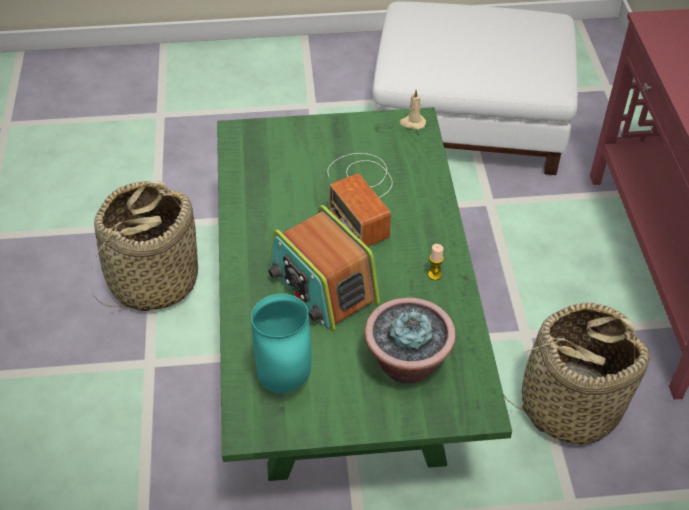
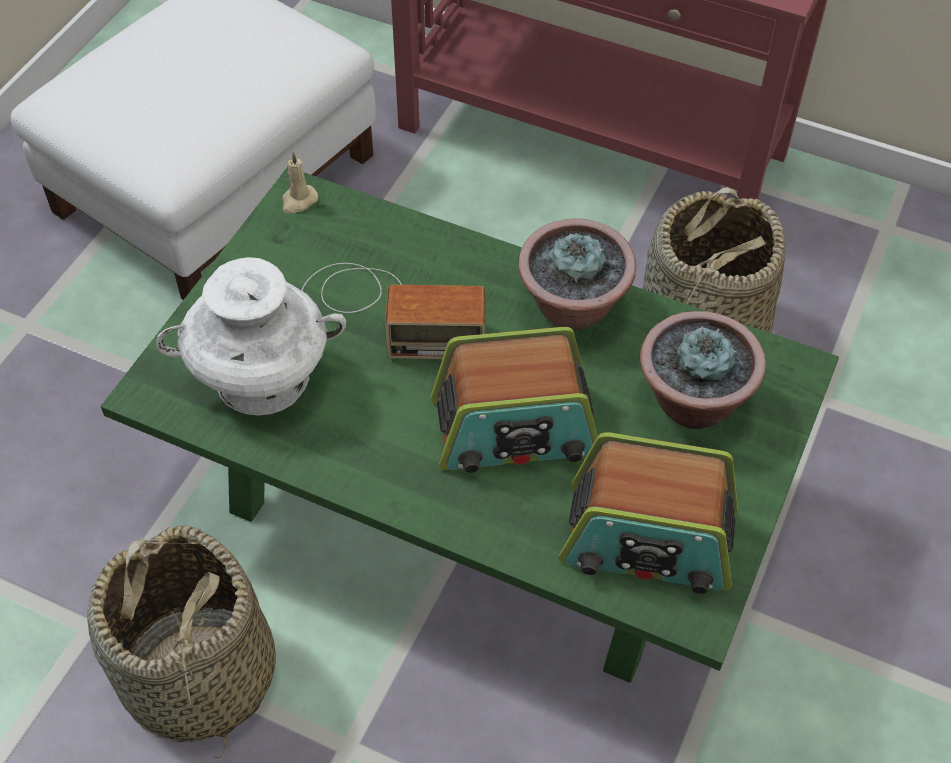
camera: 60 degrees left, 5 degrees up
turquoise vase [251,294,312,393] -> radio [559,432,738,594]
candle [428,244,444,280] -> potted plant [518,218,637,330]
none -> white vase [156,257,346,416]

